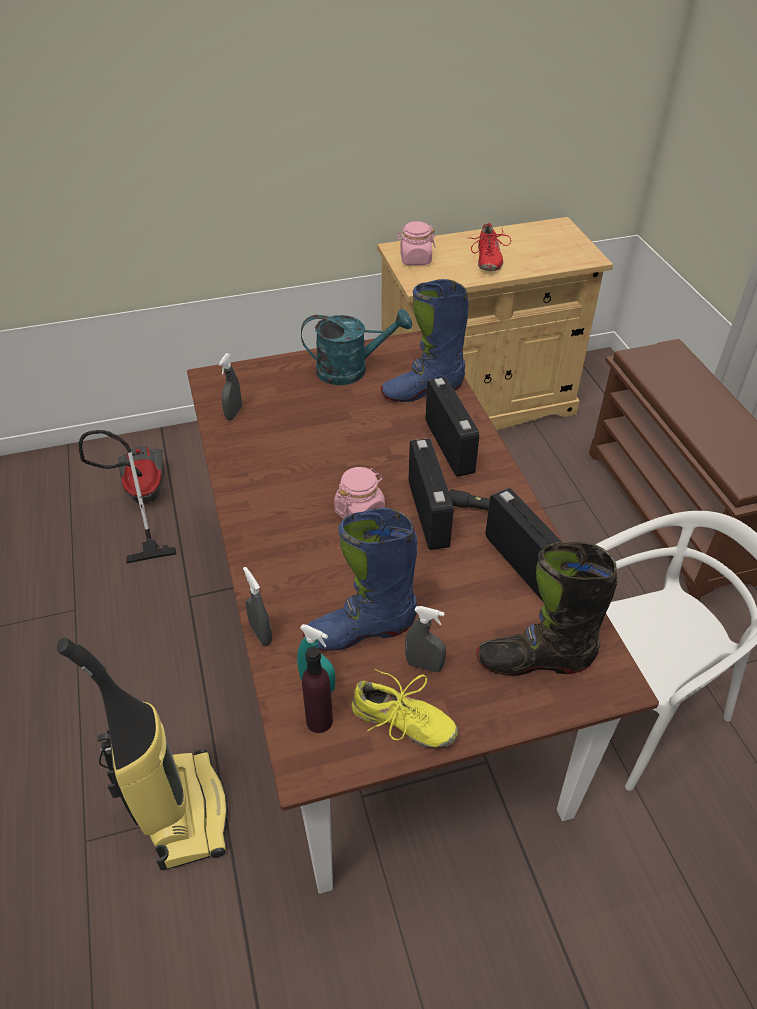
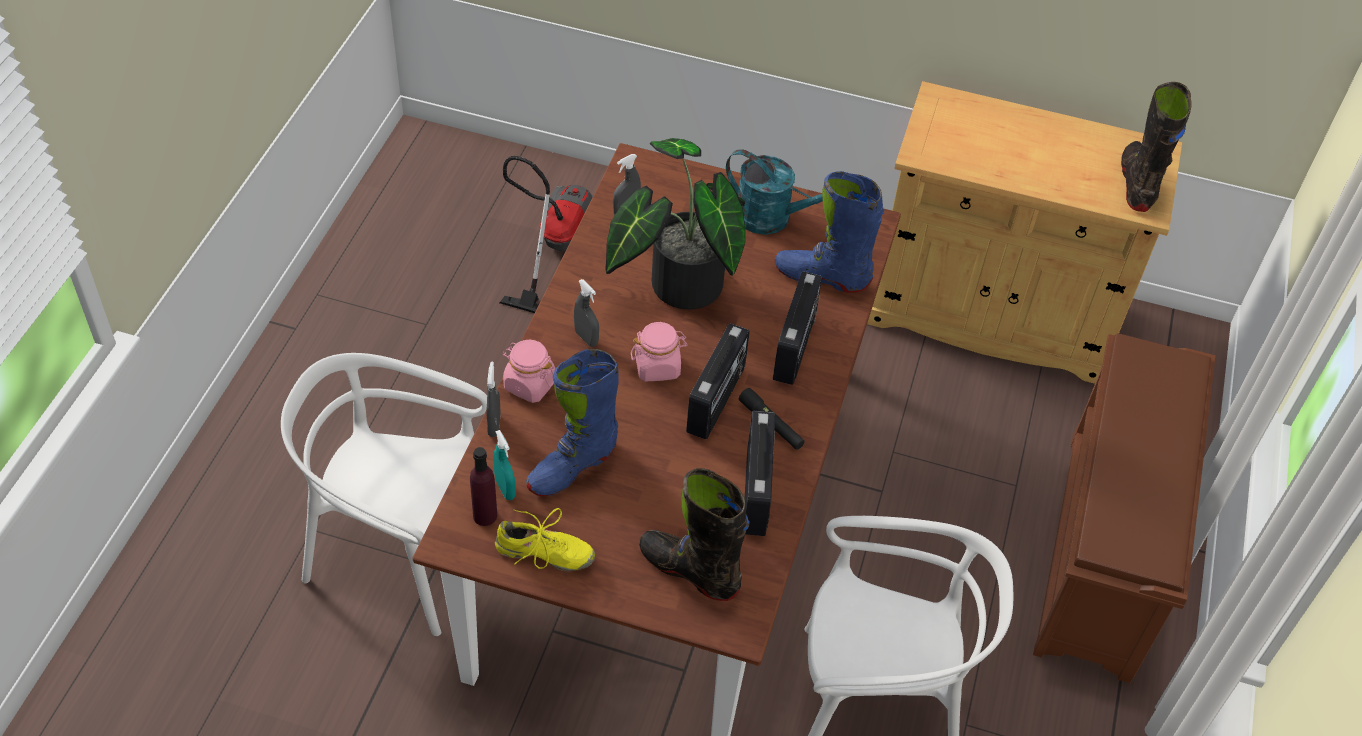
camera: 30 degrees right, 5 degrees up
vacuum cleaner [57,638,228,870] -> white chair [281,353,487,636]
blue boot [303,508,417,651] -> blue boot turned 60 degrees counterclockwise [526,349,618,497]
yellow shoe [351,669,458,748] -> yellow shoe turned 45 degrees counterclockwise [495,508,595,571]
pink jar [396,221,436,265] -> pink jar moved to [502,340,555,403]
grey spray bottle [405,606,446,672] -> grey spray bottle moved to [574,279,599,347]
red shoe [471,222,511,271] -> none
none -> potted plant [605,138,745,310]
none -> black boot [1121,82,1192,212]

